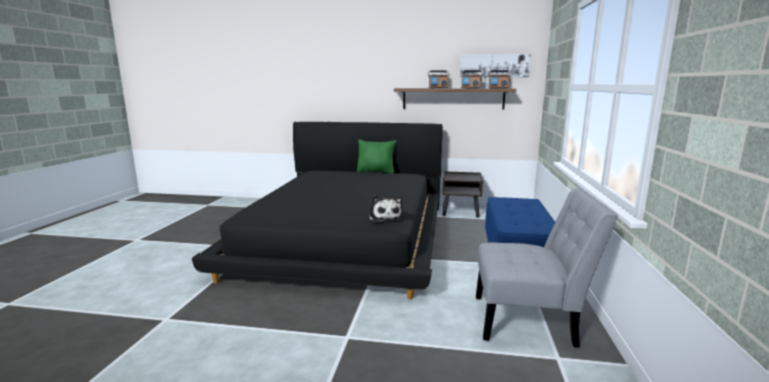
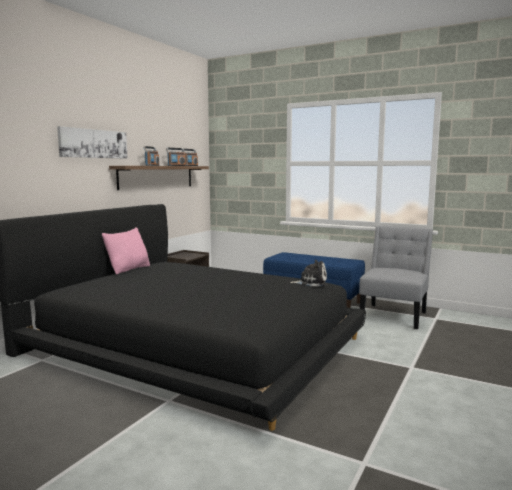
camera: 70 degrees left, 5 degrees down
green pillow [357,140,396,173] -> pink pillow [102,227,150,274]
picture [460,54,531,78] -> picture moved to [57,126,128,159]

